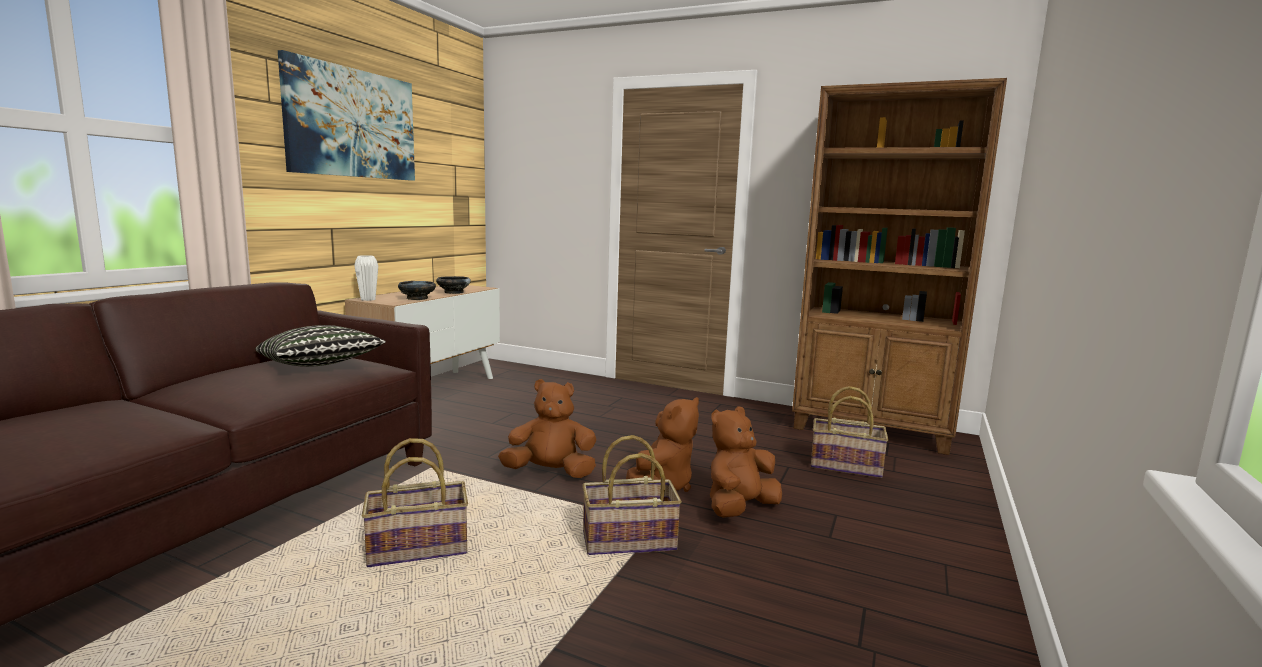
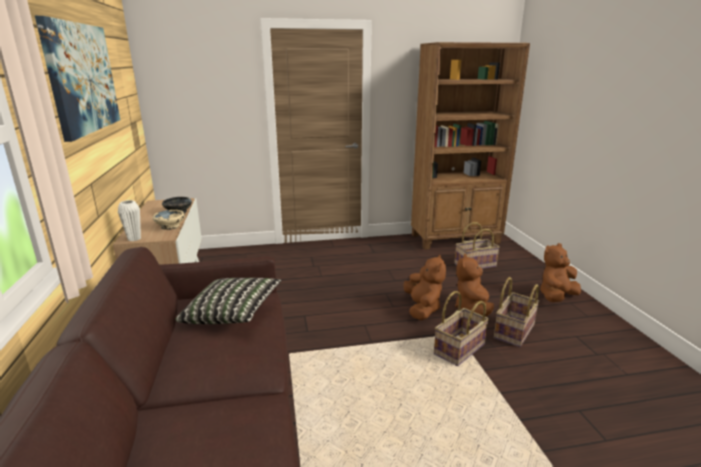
camera: 35 degrees left, 10 degrees up
basket [362,438,468,567] -> basket moved to [494,277,540,347]
black bowl [398,281,436,300] -> beige bowl [152,210,185,230]
brown plush toy [498,379,596,478] -> brown plush toy moved to [540,243,581,302]

